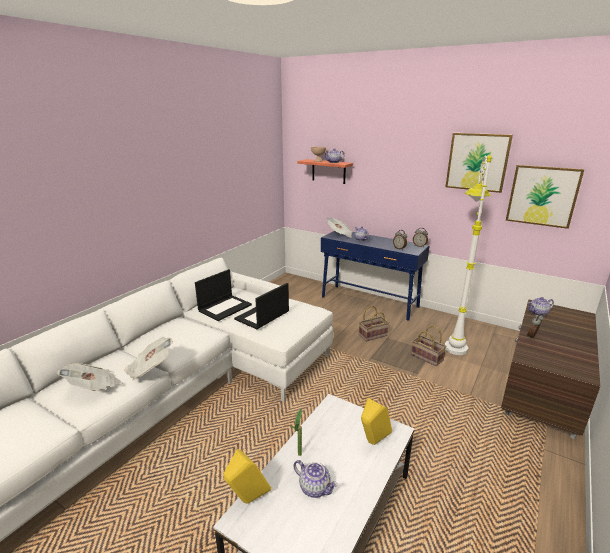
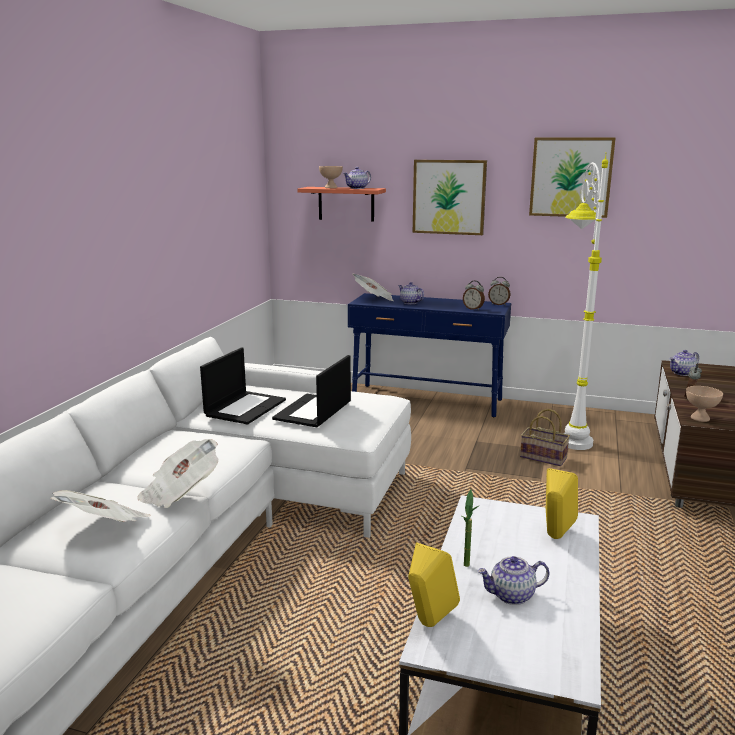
camera: 15 degrees left, 5 degrees down
teapot [293,460,338,498] -> teapot turned 150 degrees clockwise [478,556,549,605]
basket [359,306,389,341] -> none
picture [506,165,584,229] -> picture moved to [413,160,487,235]
none -> beige bowl [686,386,723,422]

